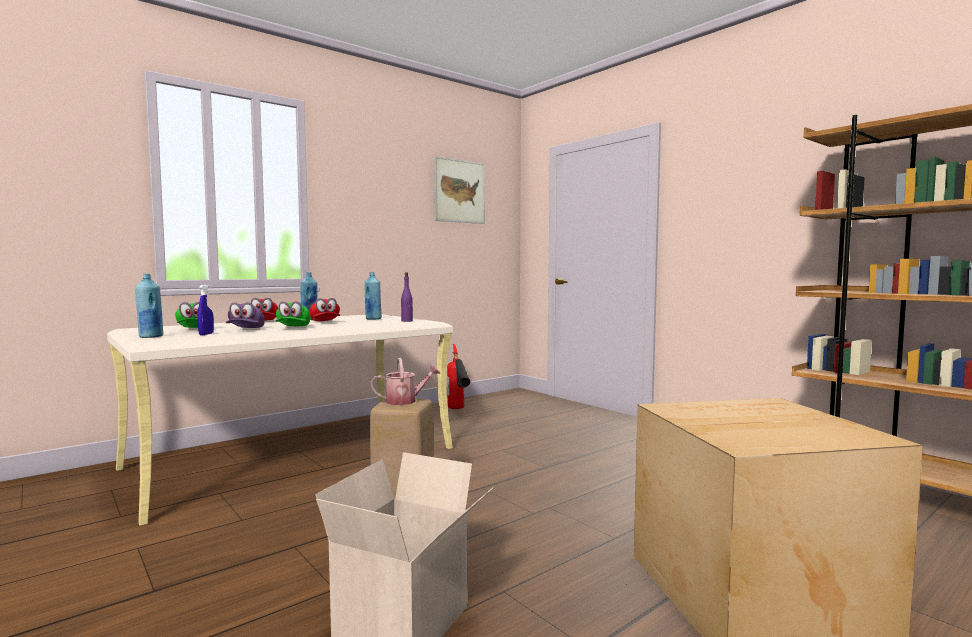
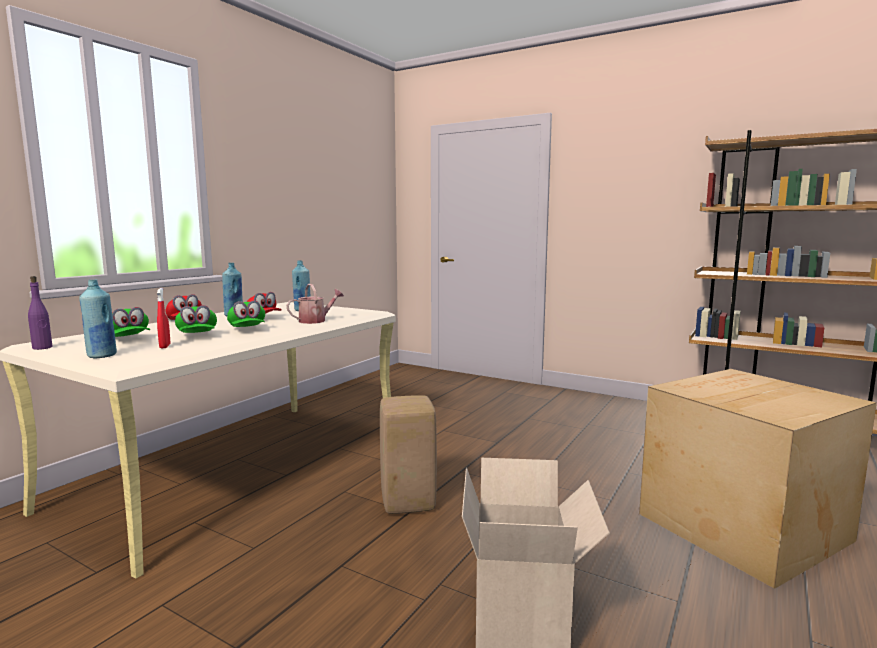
camera: 20 degrees left, 5 degrees up
blue spray bottle [197,285,214,335] -> red spray bottle [157,288,170,349]
purple cap [226,302,265,328] -> green cap [175,305,217,333]
watering can [370,358,441,405] -> watering can moved to [287,284,344,324]
purple bottle [401,272,413,322] -> purple bottle moved to [28,276,52,350]
picture [434,156,485,224] -> none
fire extinguisher [447,344,471,409] -> none

